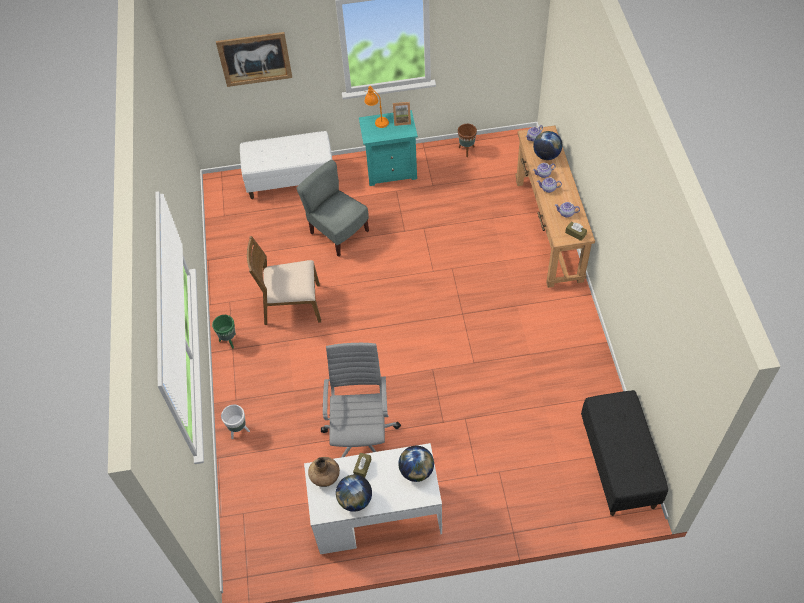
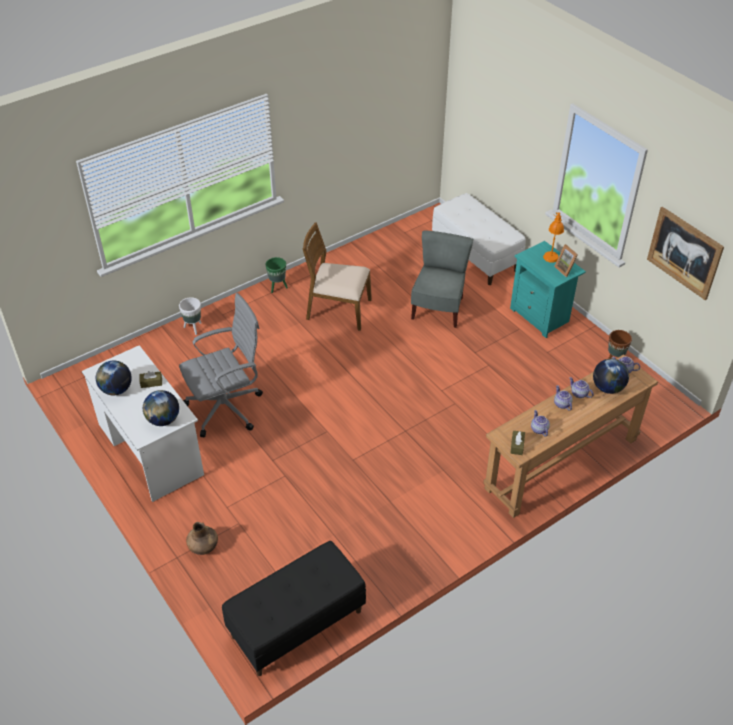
camera: 60 degrees right, 10 degrees down
picture [216,32,292,87] -> picture moved to [647,207,724,300]
brown chair [247,236,321,325] -> brown chair turned 45 degrees counterclockwise [303,222,372,331]
brown vase [308,457,340,487] -> brown vase moved to [186,522,218,555]

